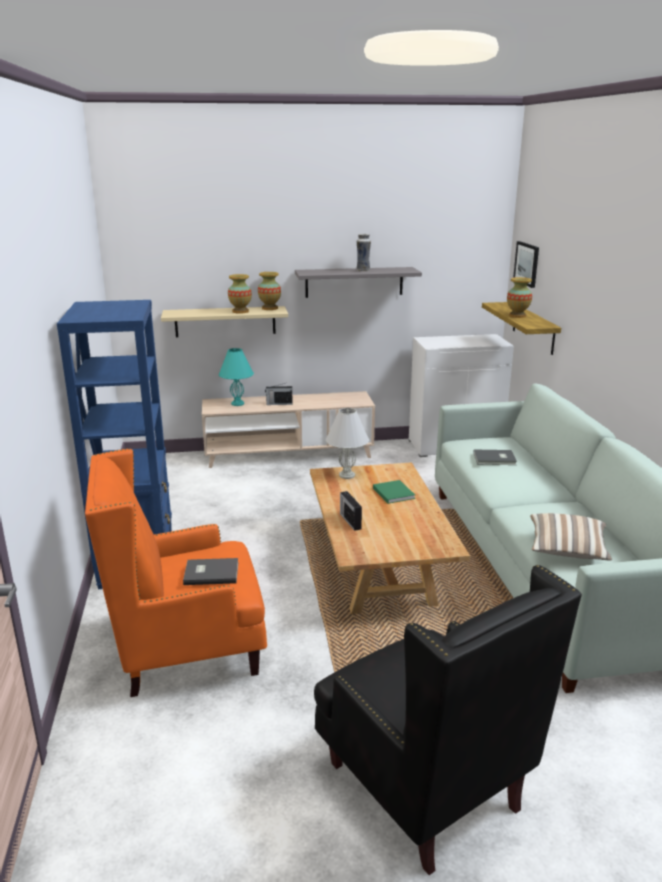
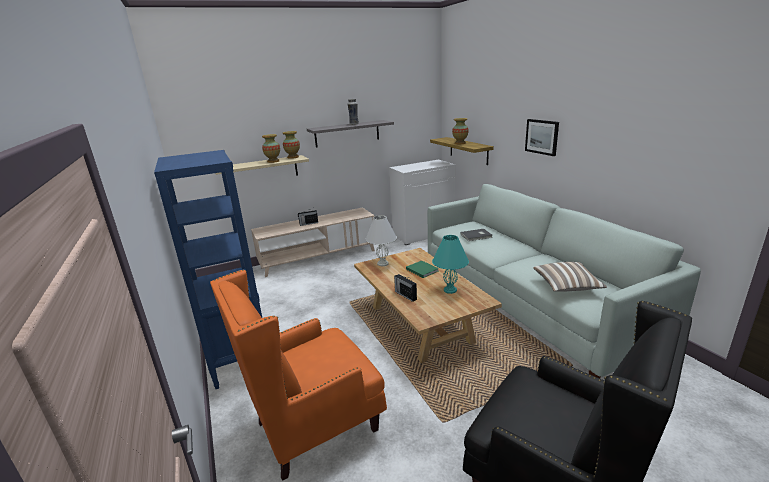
camera: 15 degrees left, 0 degrees up
grey book [183,558,238,585] -> none
turquoise table lamp [219,348,254,406] -> turquoise table lamp moved to [432,235,469,294]
picture [513,241,539,288] -> picture moved to [525,119,559,156]

